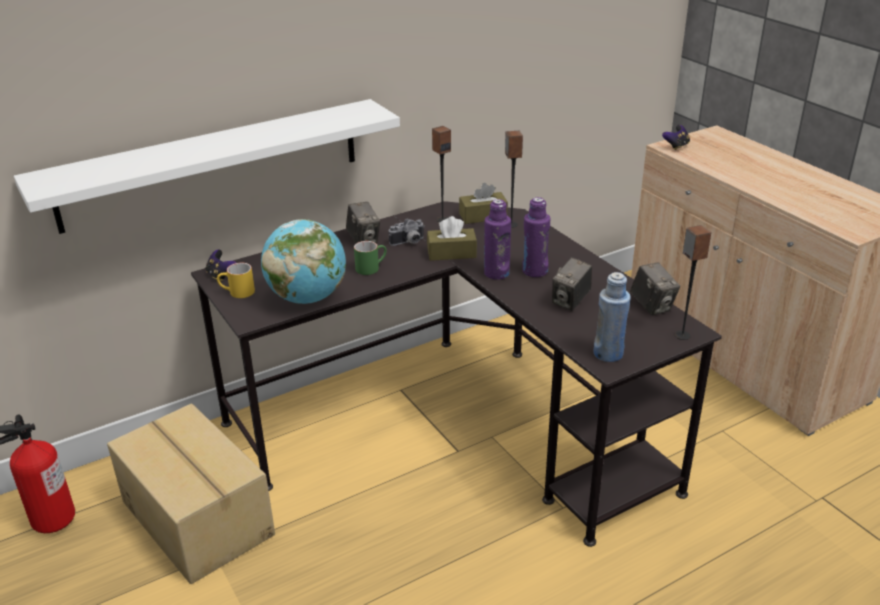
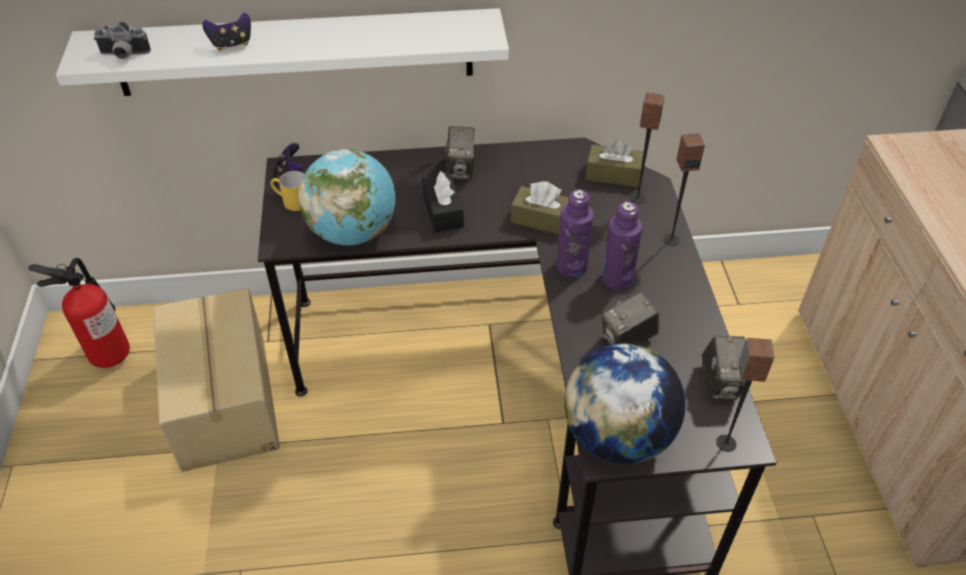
camera: 25 degrees right, 15 degrees up
green mug [354,241,387,275] -> black tissue box [422,171,464,232]
camera [389,219,425,246] -> camera moved to [94,22,151,59]
speaker [432,126,451,222] -> speaker moved to [663,133,705,246]
blue bottle [594,272,631,362] -> globe [564,343,685,464]
game controller [662,125,690,150] -> game controller moved to [202,13,251,51]

